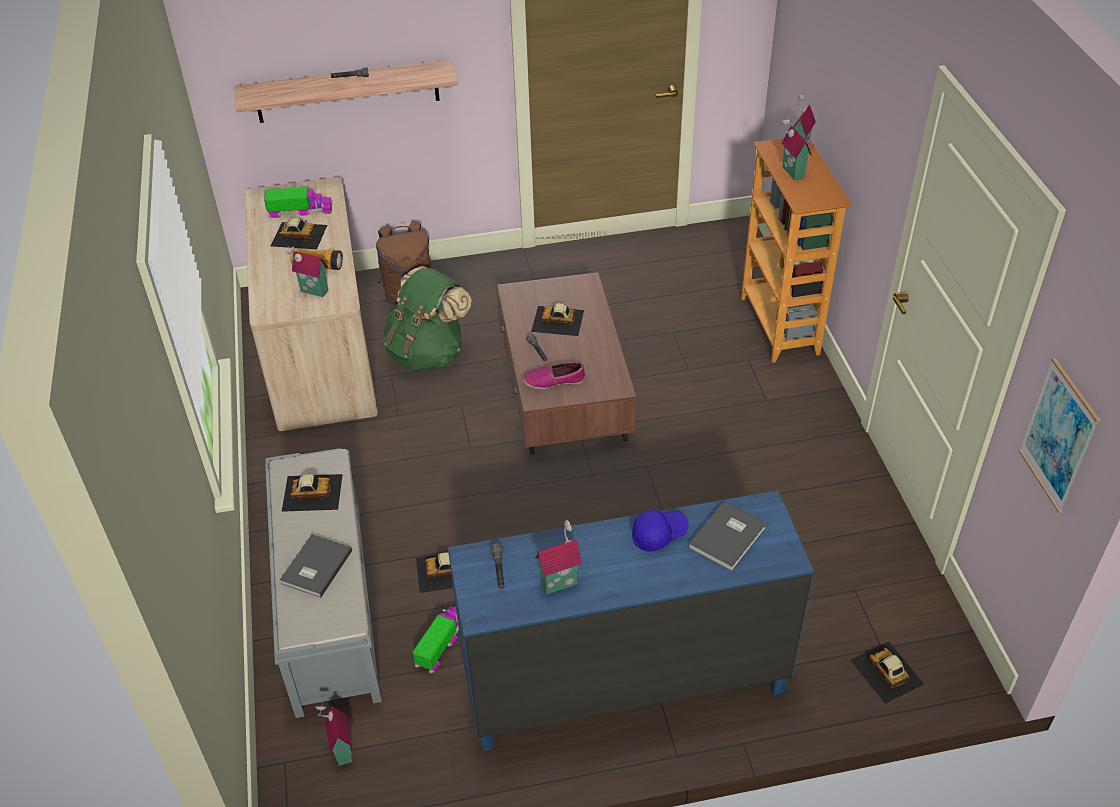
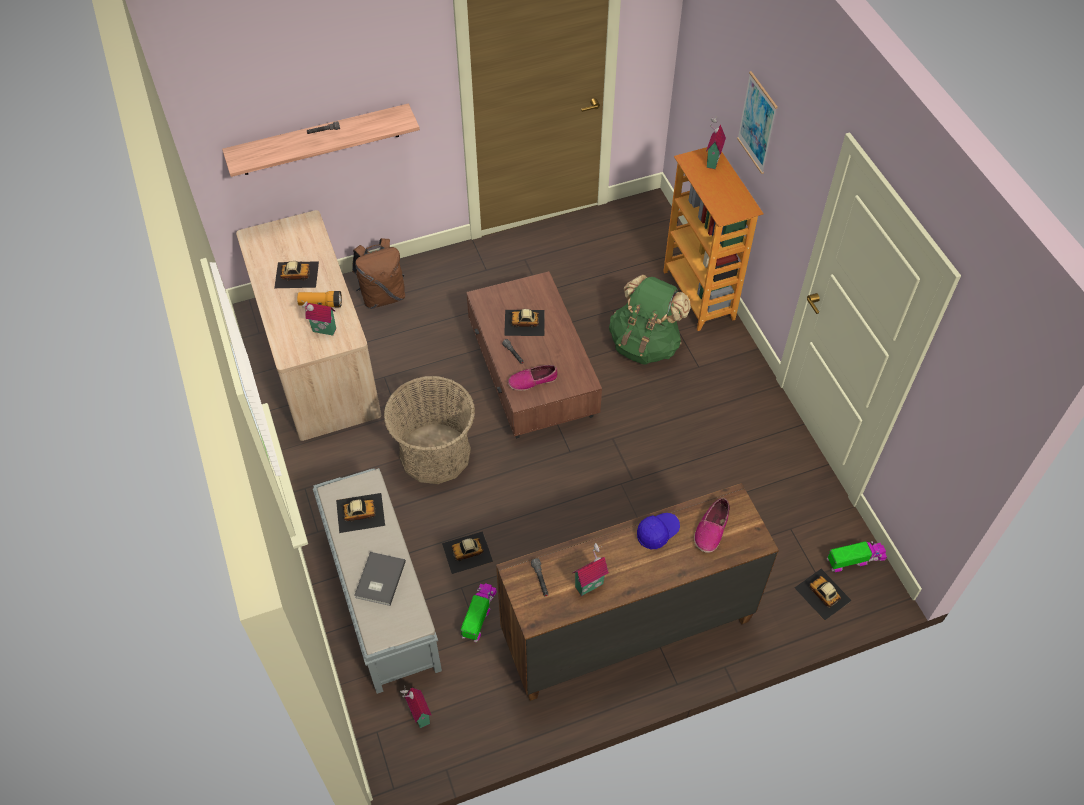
camera: 10 degrees left, 10 degrees up
toy truck [264,187,332,218] -> toy truck moved to [827,541,887,572]
green backpack [383,266,472,371] -> green backpack moved to [609,275,691,365]
blue dresser [448,491,814,751] -> brown dresser [496,483,779,701]
grey book [688,501,767,571] -> shoe [694,497,729,553]
toy house [781,119,812,180] -> none
picture [1019,358,1100,513] -> picture moved to [737,71,778,174]
none -> basket [384,376,475,484]

